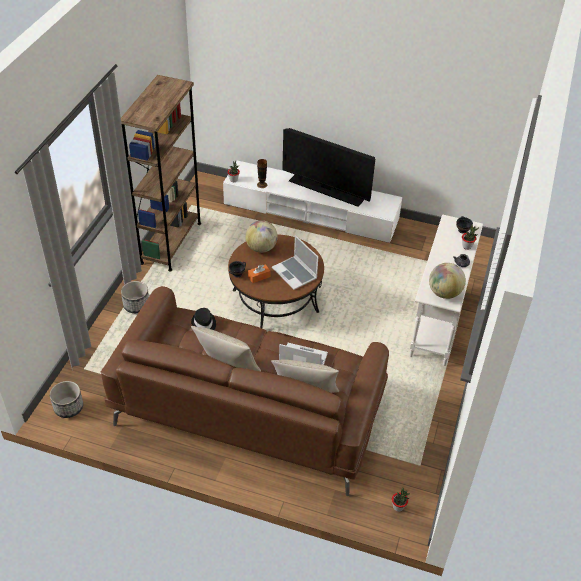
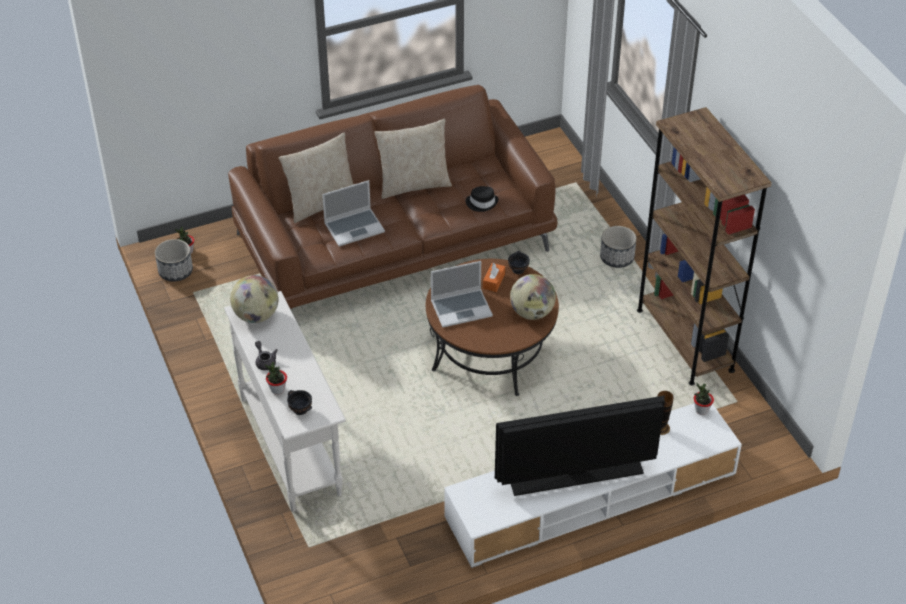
camera: 140 degrees right, 0 degrees up
planter [50,381,83,418] -> planter moved to [155,239,193,282]
laptop [272,235,318,290] -> laptop turned 150 degrees clockwise [431,261,493,328]

